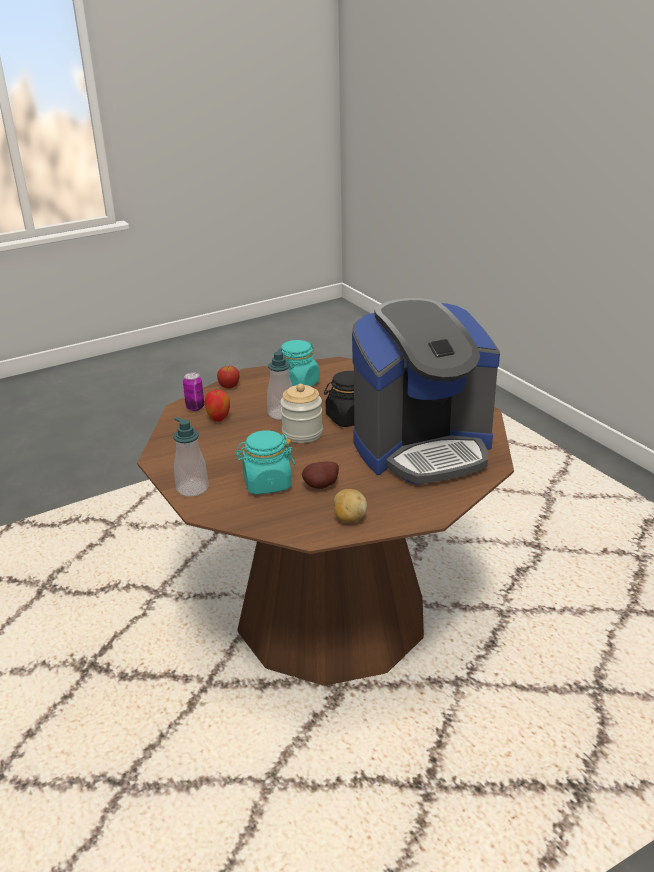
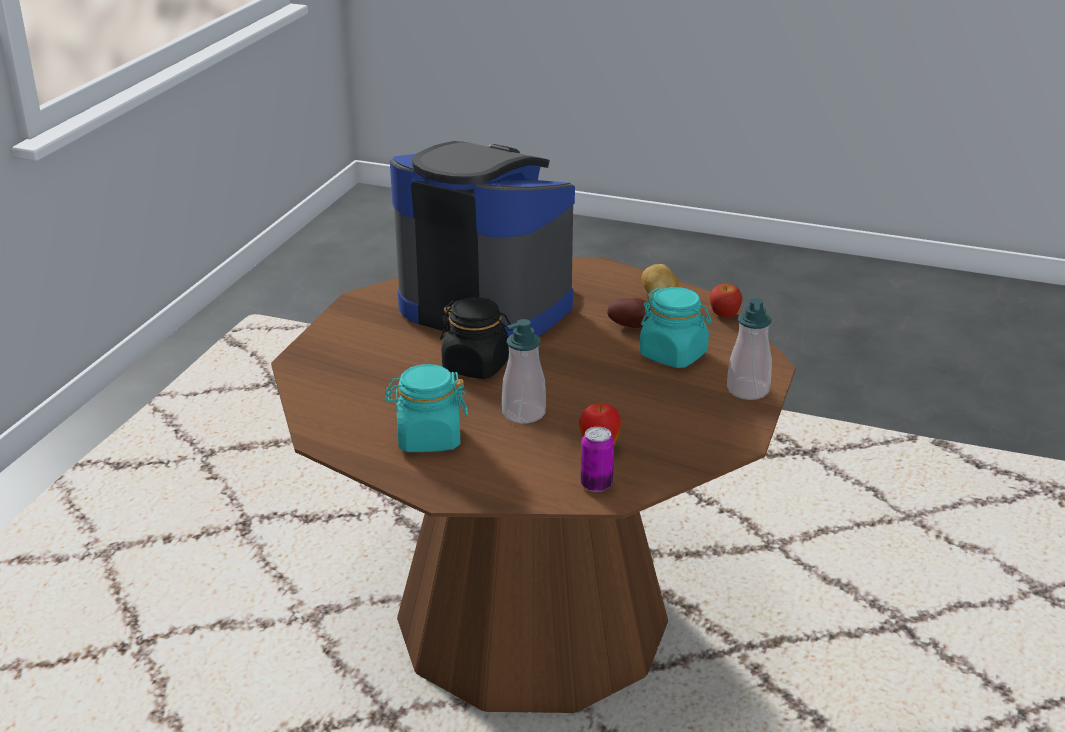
camera: 130 degrees left, 0 degrees up
apple [217,366,239,389] -> apple moved to [710,284,742,318]
jar [280,384,323,443] -> none

